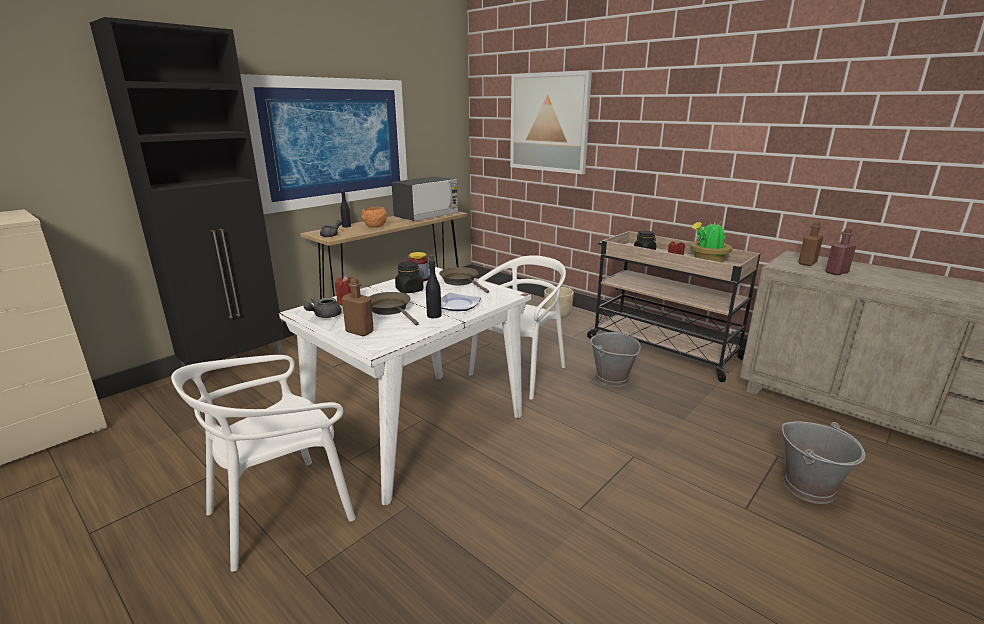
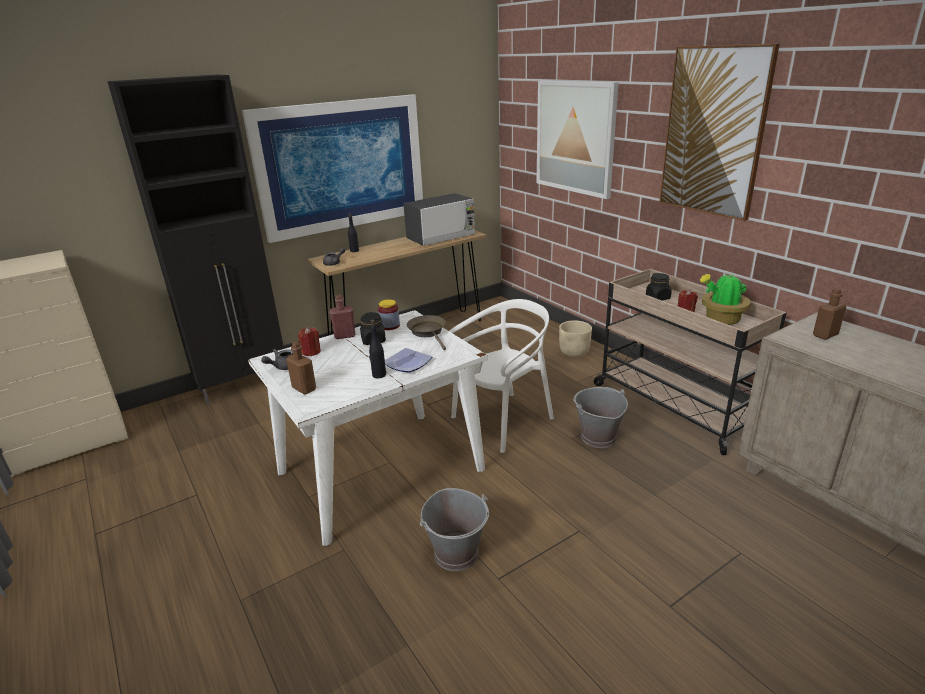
camera: 15 degrees right, 5 degrees up
white chair [171,355,356,572] -> none
orange bowl [361,207,387,227] -> none
brown frying pan [369,292,419,325] -> none
grey bucket [782,421,865,504] -> grey bucket moved to [420,488,489,571]
red bottle [825,228,856,275] -> red bottle moved to [329,294,356,339]
none -> picture [659,44,780,221]

